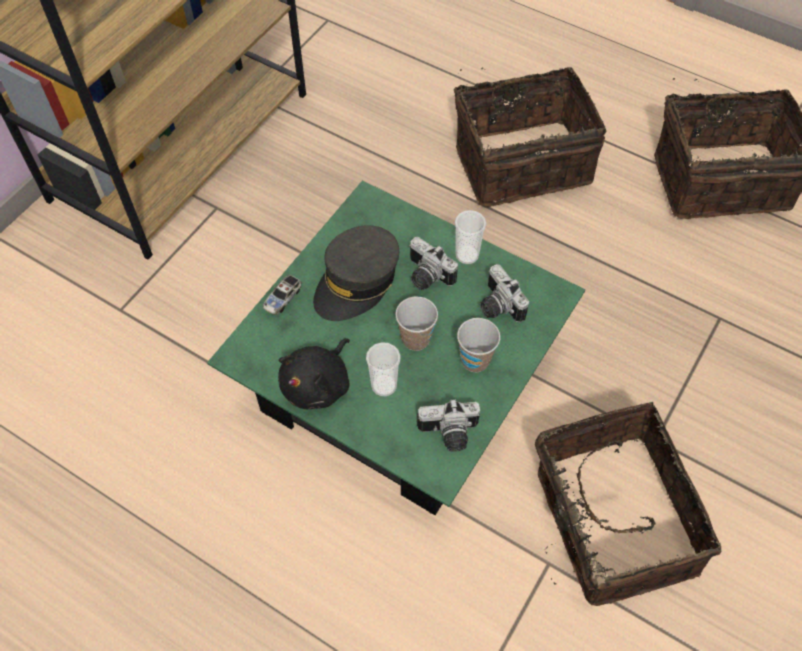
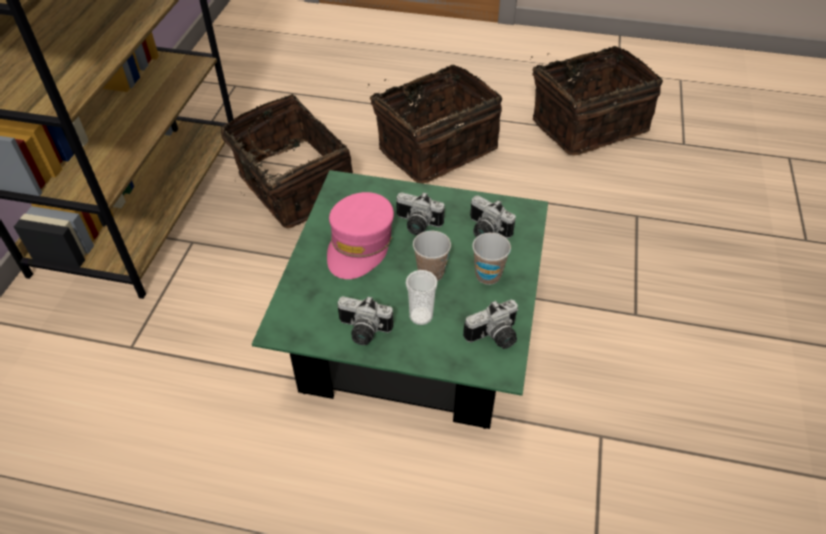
camera: 20 degrees left, 10 degrees down
toy car [263,275,302,315] -> none
black plush toy [278,338,350,409] -> camera [337,296,394,345]
grey cap [313,225,399,321] -> pink cap [327,192,394,279]
cup [455,210,486,264] -> none
basket [535,402,721,606] -> basket moved to [221,94,353,229]

